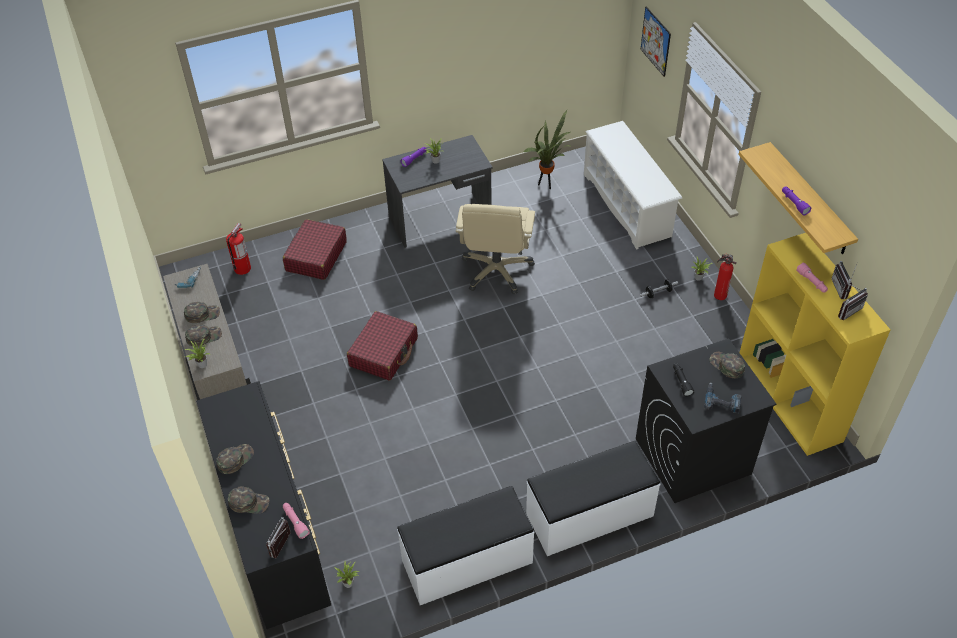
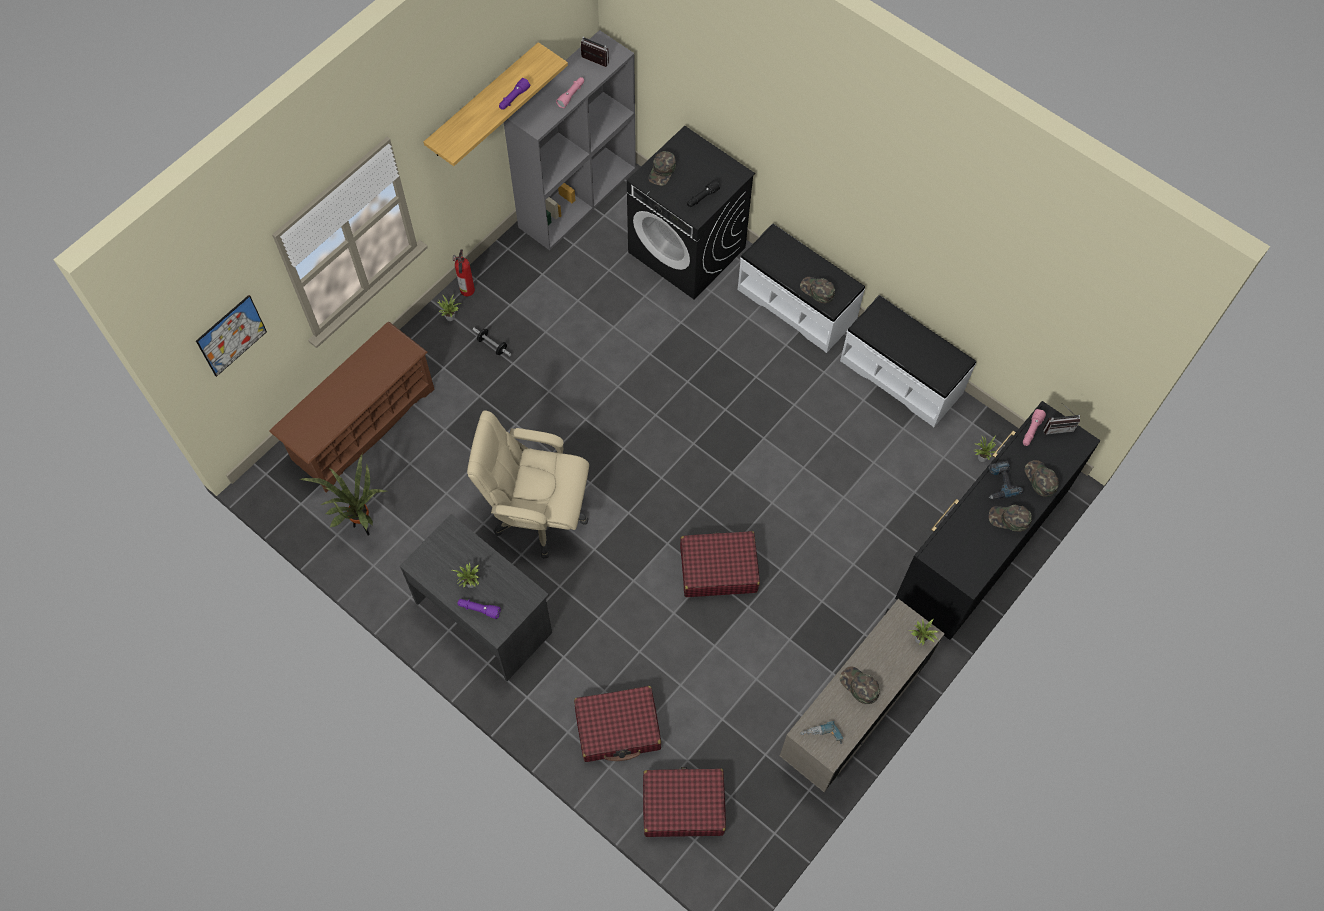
camera: 120 degrees left, 15 degrees up
green cap [185,324,222,347] -> green cap moved to [800,277,835,303]
fire extinguisher [226,223,251,275] -> red suitcase [643,767,726,837]
beige office chair [456,204,535,294] -> beige office chair turned 150 degrees counterclockwise [467,411,589,559]
white shoe rack [584,121,682,250] -> brown shoe rack [269,322,434,493]
power drill [704,383,741,413] -> power drill moved to [988,461,1024,499]
yellow bookcase [740,233,890,456] -> grey bookcase [504,30,636,250]
radio [831,261,858,300] -> none

